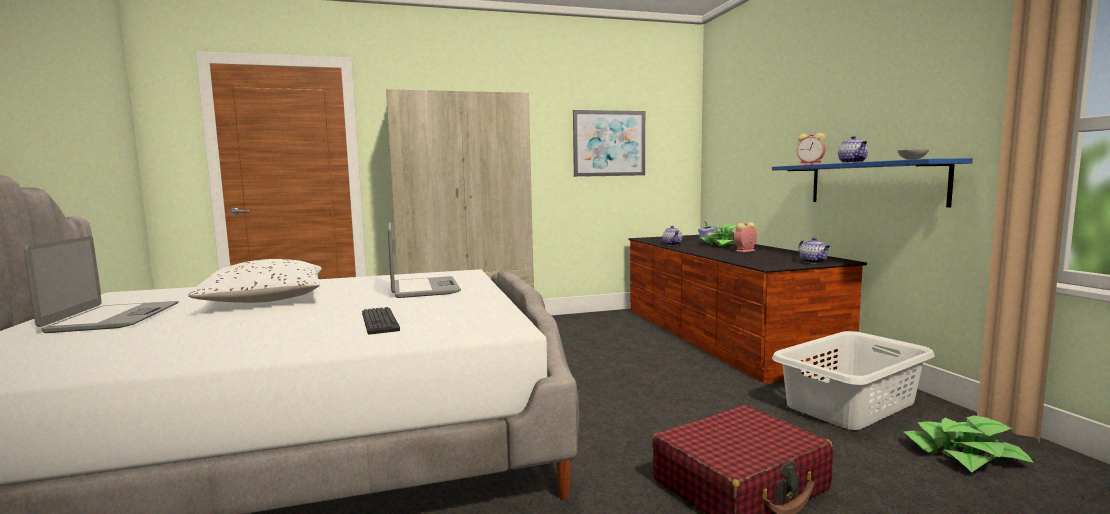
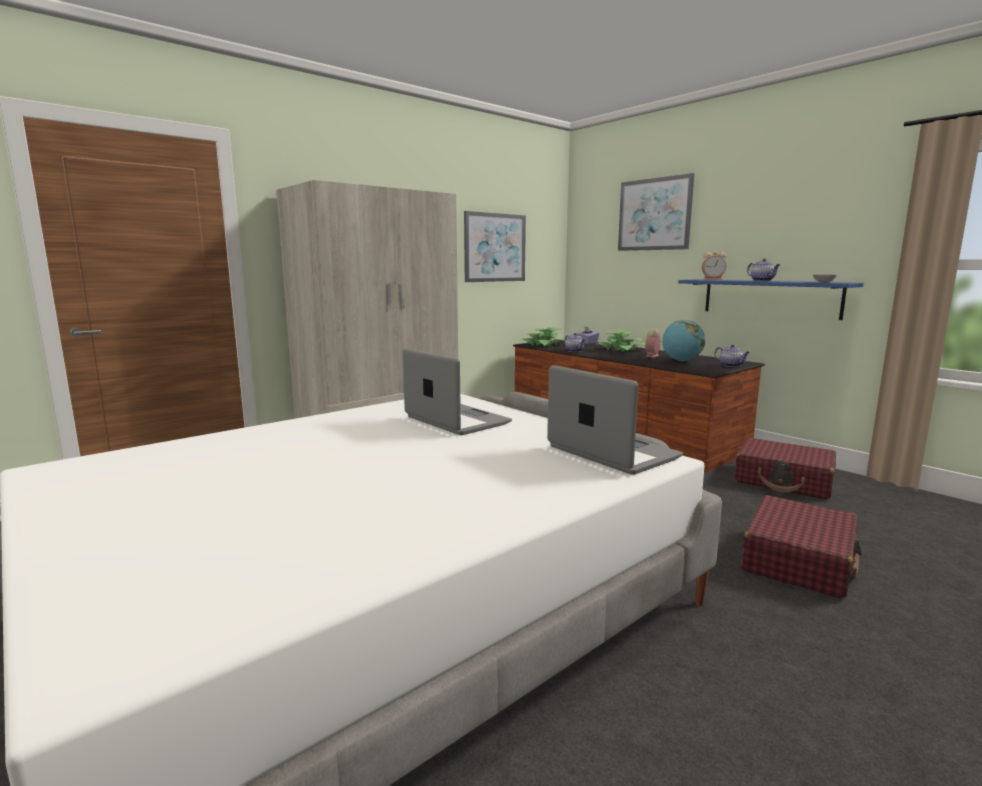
camera: 25 degrees left, 5 degrees up
laptop [24,236,179,333] -> laptop moved to [547,365,683,475]
white pillow [188,259,322,303] -> none
keyboard [362,307,400,335] -> none
white laundry basket [772,331,935,430] -> red suitcase [734,437,836,500]
potted plant [904,415,1034,472] -> potted plant moved to [522,327,565,346]
none -> picture [618,173,694,251]
none -> globe [662,320,705,361]

